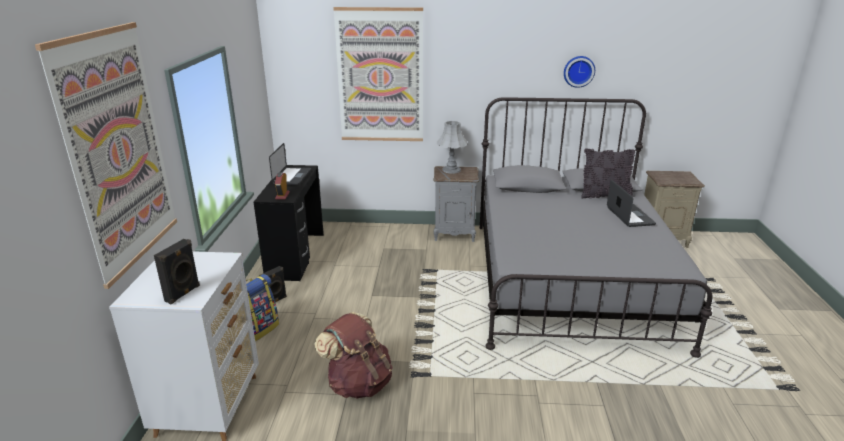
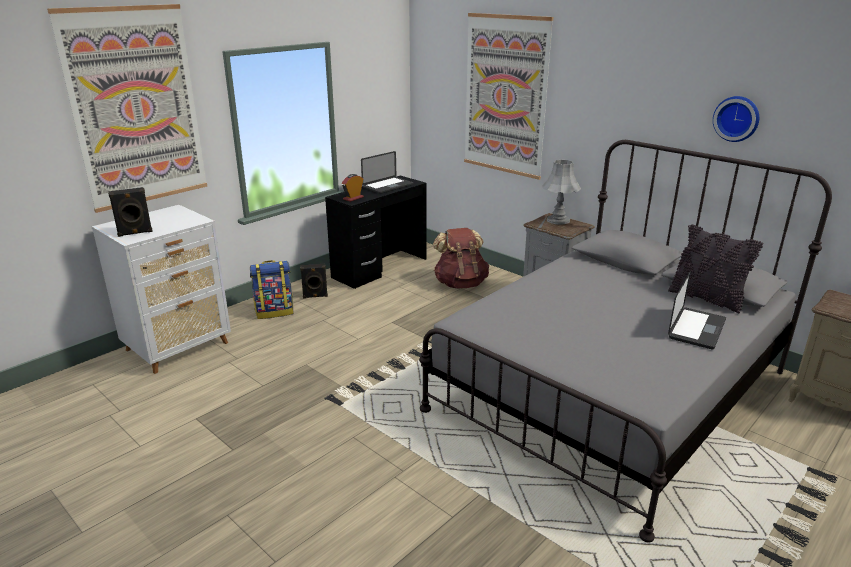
camera: 40 degrees right, 0 degrees up
brown backpack [314,312,393,398] -> brown backpack moved to [433,228,489,288]

